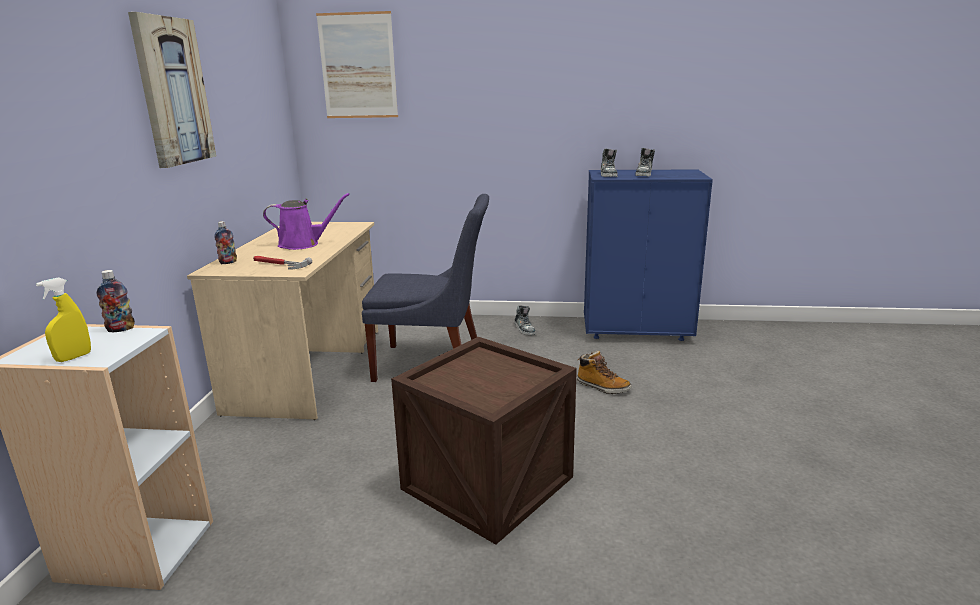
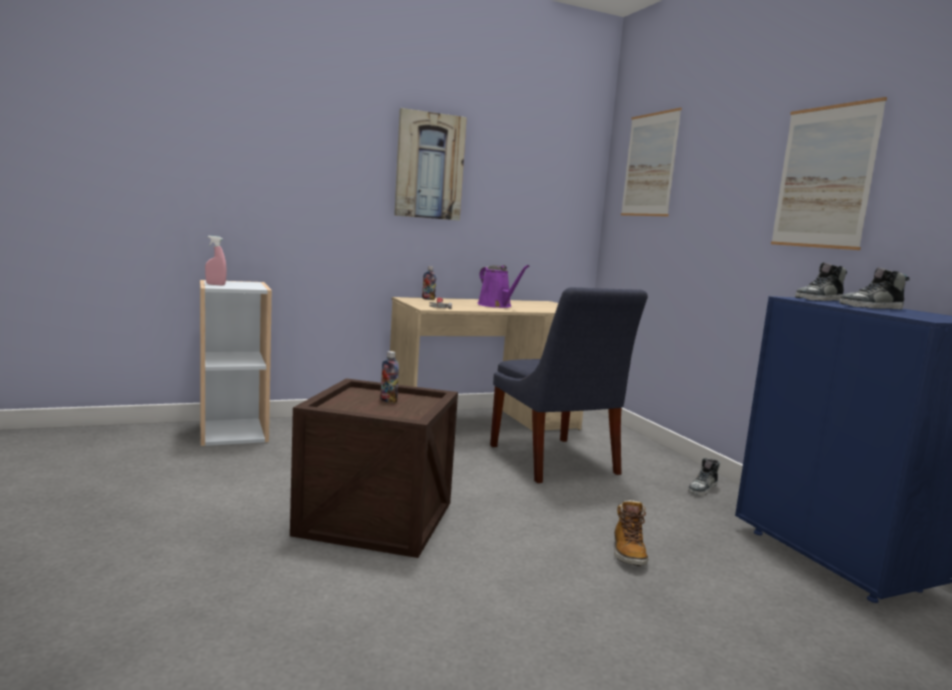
camera: 60 degrees right, 10 degrees down
yellow spray bottle [36,277,91,362] -> pink spray bottle [205,236,227,286]
bottle [97,270,135,332] -> bottle moved to [380,351,399,403]
none -> picture [771,97,887,250]

